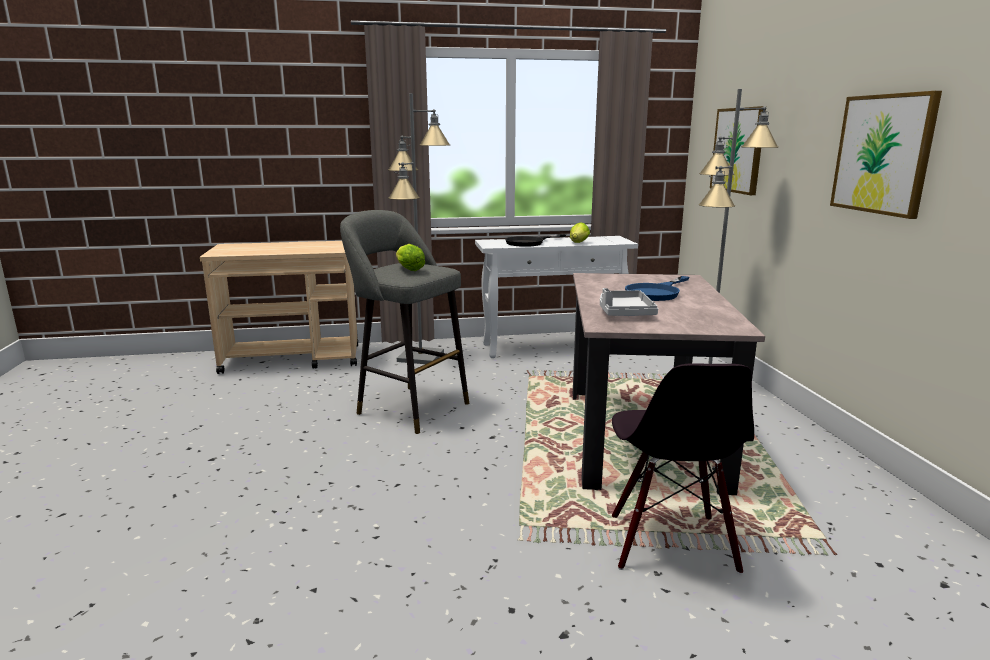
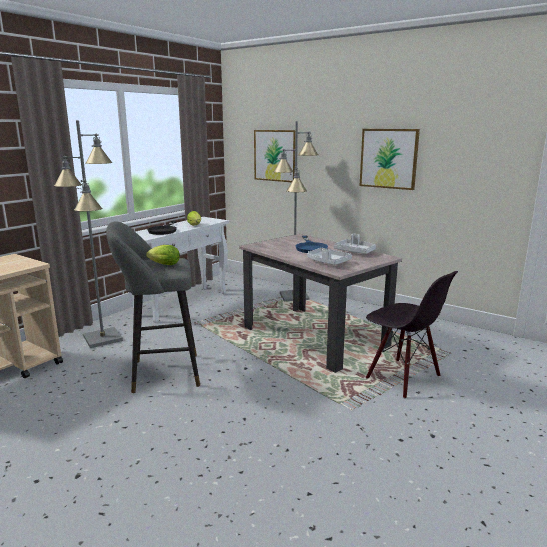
camera: 45 degrees left, 0 degrees up
none -> grey tray [334,234,376,254]

